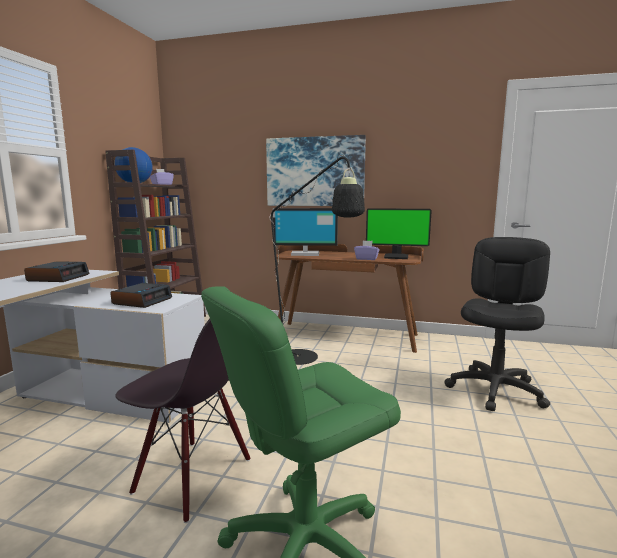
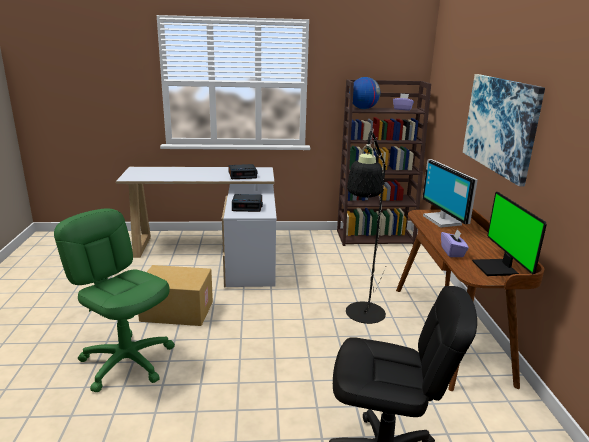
camera: 70 degrees right, 10 degrees up
black chair [115,319,251,523] -> cardboard box [138,265,213,326]

